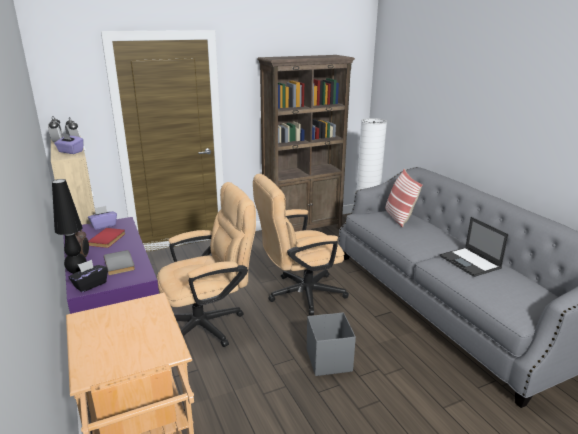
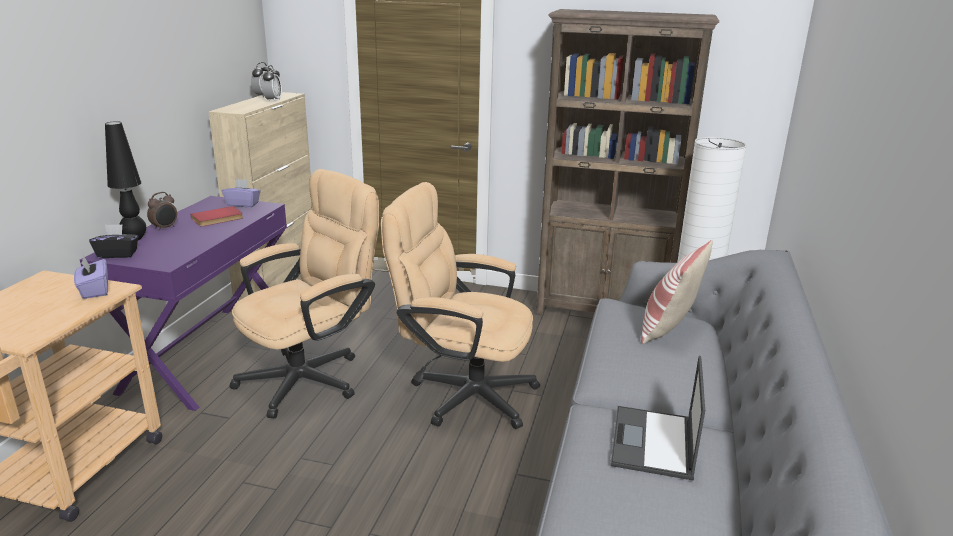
camera: 40 degrees right, 0 degrees up
purple tissue box [54,133,84,154] -> purple tissue box moved to [74,256,108,299]
grey book [104,250,135,275] -> none
beige office chair [157,182,256,347] -> beige office chair turned 60 degrees counterclockwise [230,169,379,418]
grey storage box [307,312,356,376] -> none

